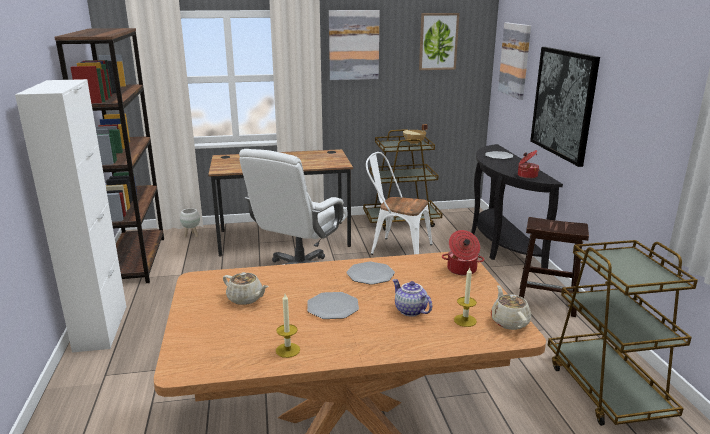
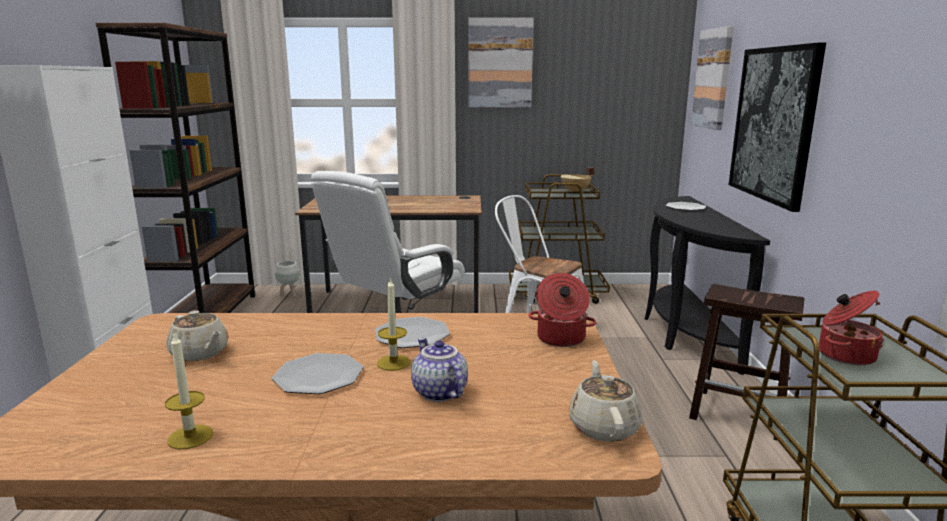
camera: 10 degrees right, 5 degrees down
picture [419,13,459,70] -> none
candle [454,268,477,327] -> candle moved to [377,279,411,371]
cooking pot [518,150,540,179] -> cooking pot moved to [819,291,884,365]

